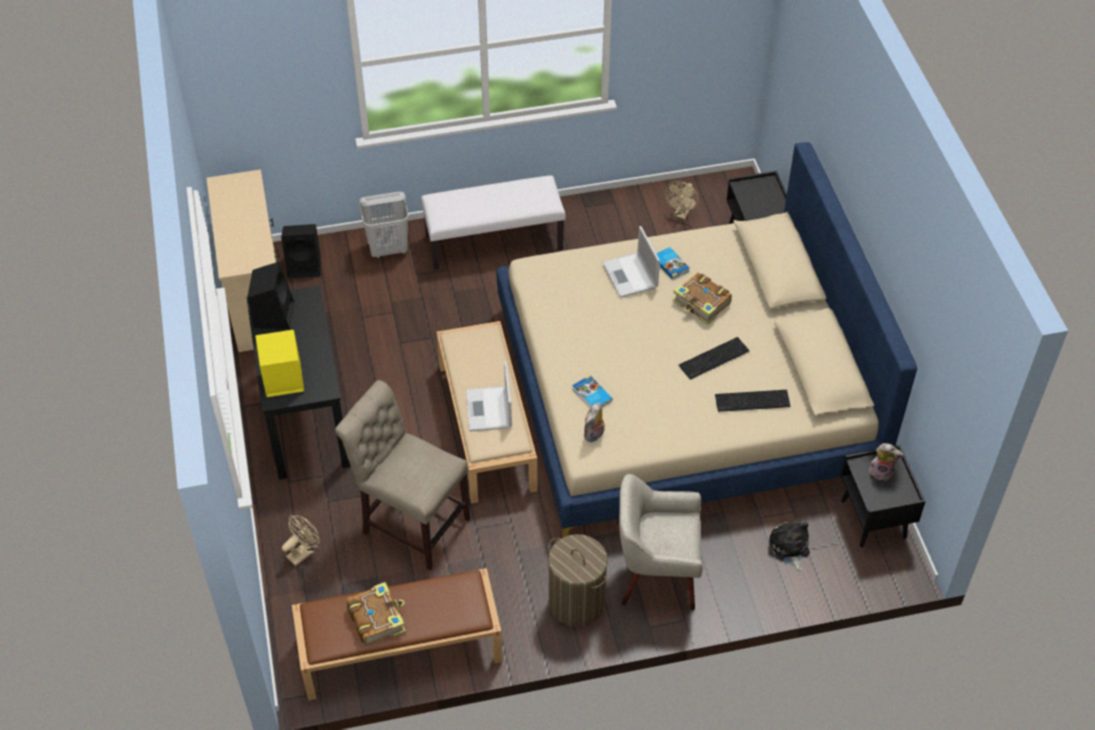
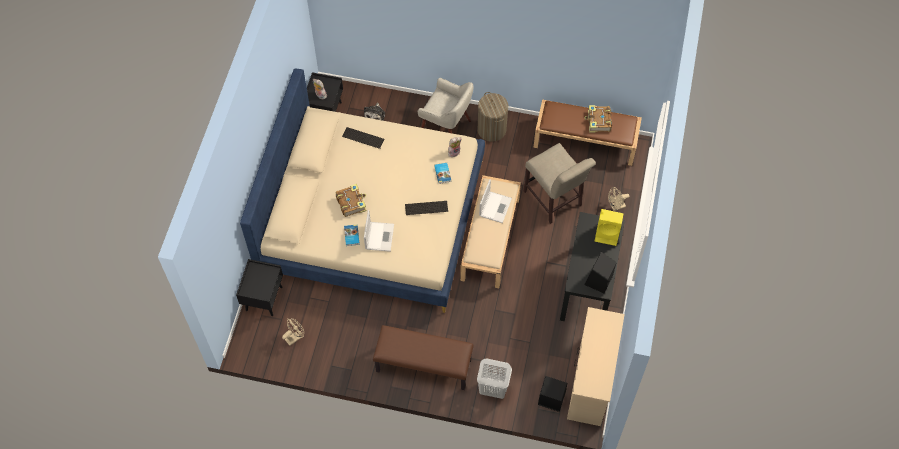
camera: 155 degrees left, 10 degrees up
white bench [421,175,566,270] -> brown bench [373,325,474,390]
keyboard [678,337,749,380] -> keyboard moved to [405,201,448,215]

